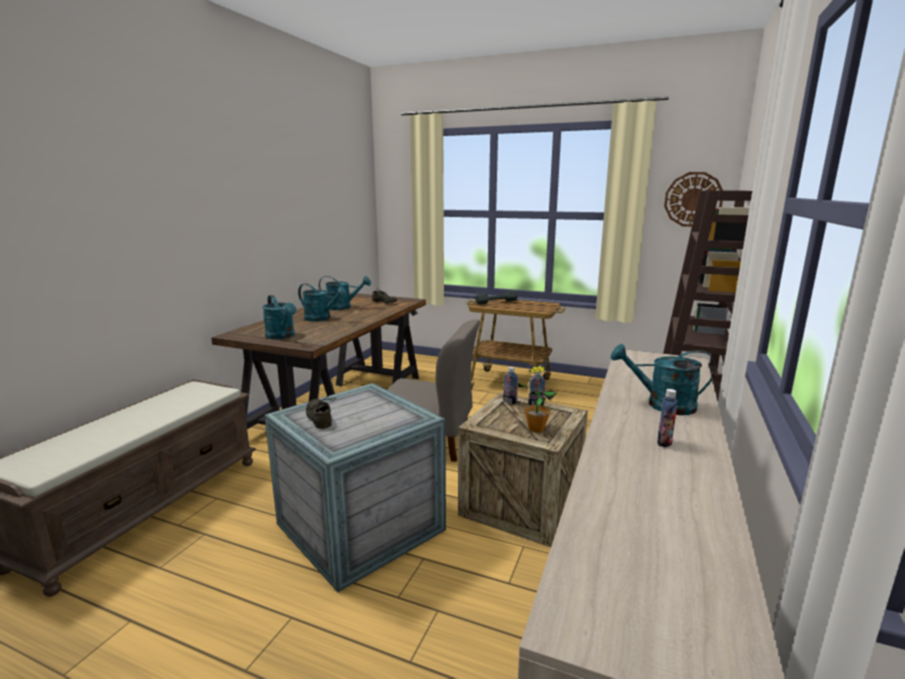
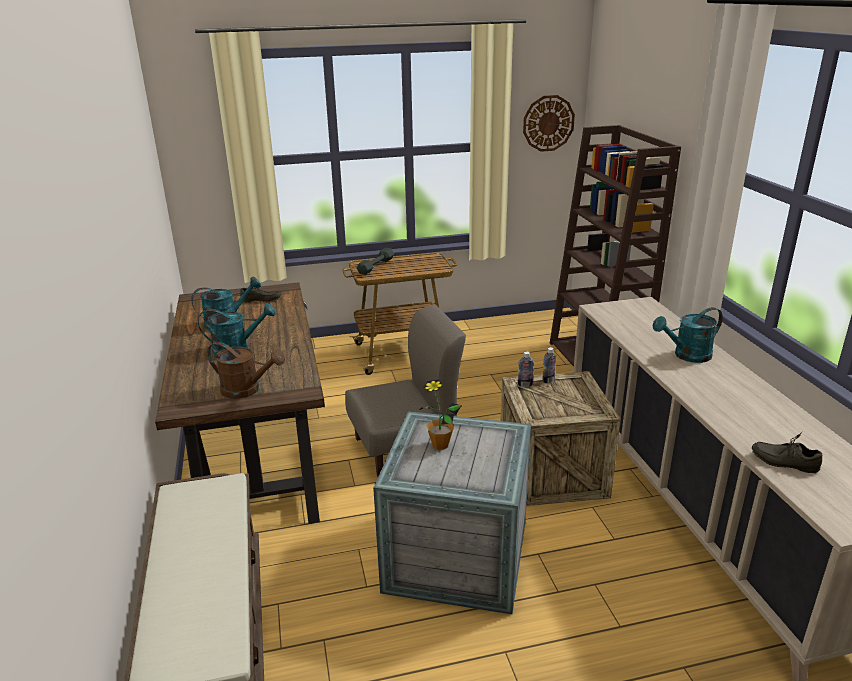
camera: 35 degrees left, 10 degrees up
turquoise watering can [262,295,296,340] -> brown watering can [208,342,285,399]
grey shoe [306,394,336,429] -> grey shoe moved to [752,431,823,473]
potted plant [518,365,557,433] -> potted plant moved to [420,379,462,450]
bottle [657,389,678,447] -> none

